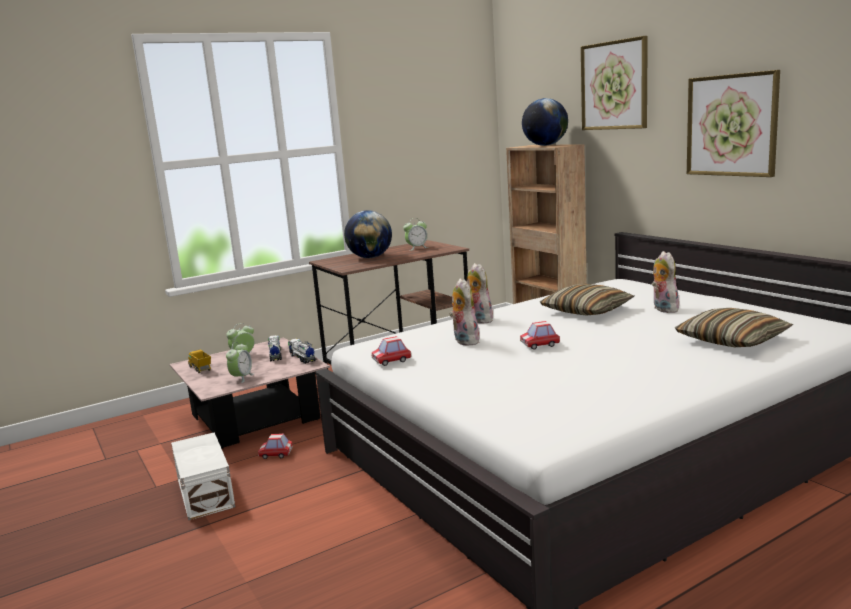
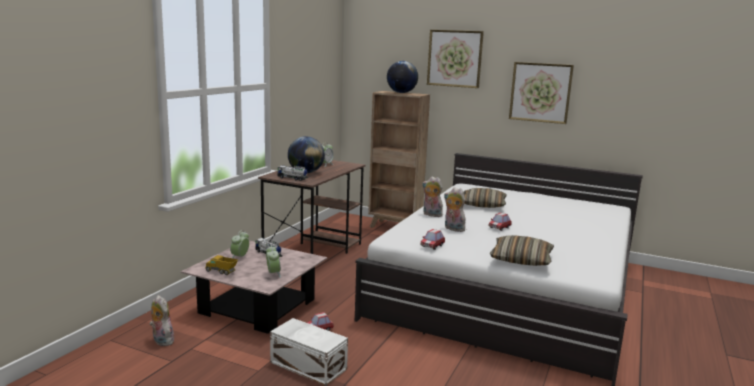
camera: 35 degrees left, 0 degrees up
toy truck [288,338,317,364] -> toy truck moved to [277,165,309,181]
plush toy [652,251,679,313] -> plush toy moved to [149,295,174,346]
pillow [675,308,793,347] -> pillow moved to [490,235,554,266]

